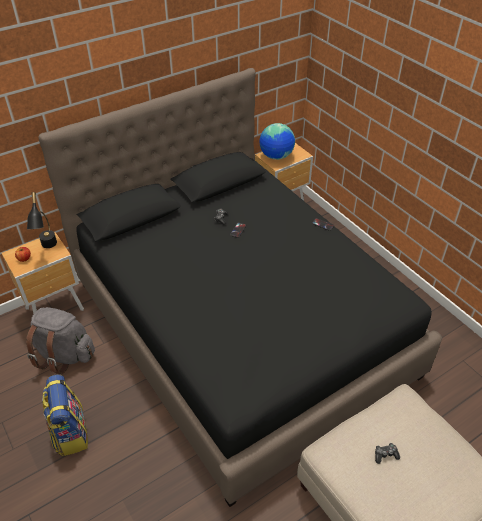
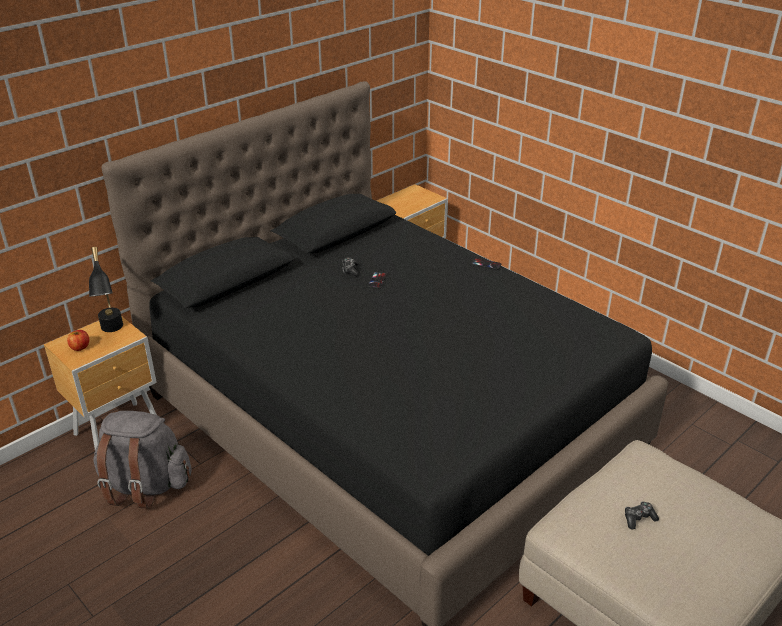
camera: 10 degrees left, 10 degrees down
backpack [42,374,88,456] -> none
globe [259,123,295,160] -> none

